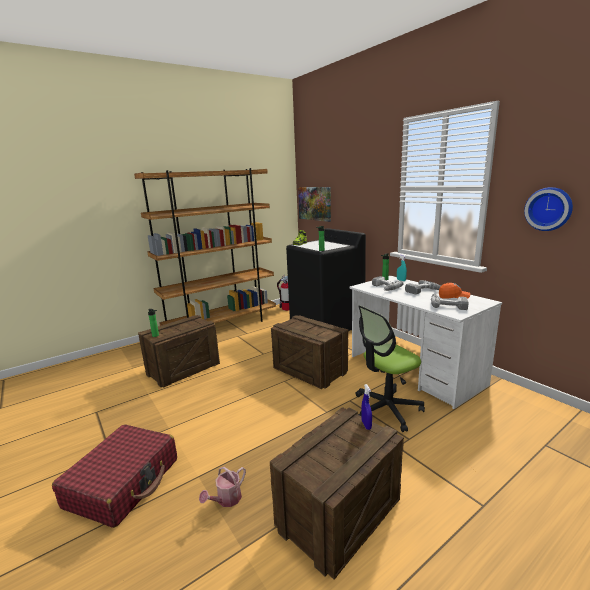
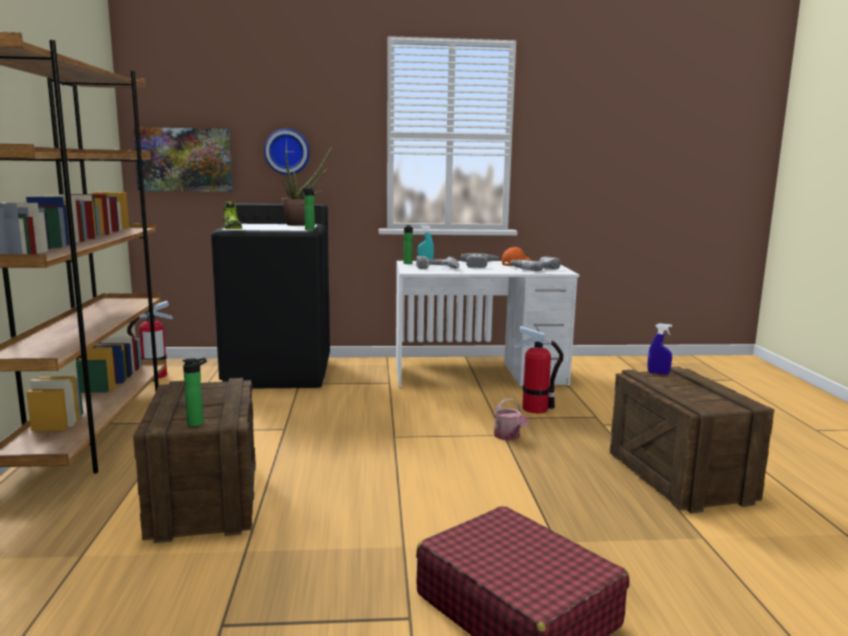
camera: 60 degrees left, 5 degrees down
watering can [199,467,246,507] -> watering can moved to [494,398,529,441]
crate [271,315,348,389] -> none
office chair [355,305,425,432] -> fire extinguisher [515,323,563,414]
wall clock [524,187,573,231] -> wall clock moved to [264,129,310,175]
none -> potted plant [282,146,333,226]

